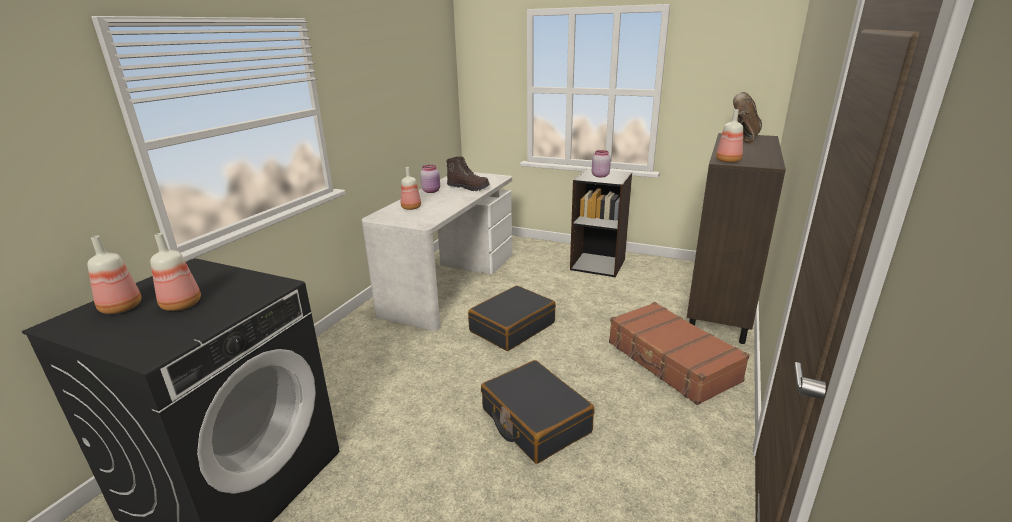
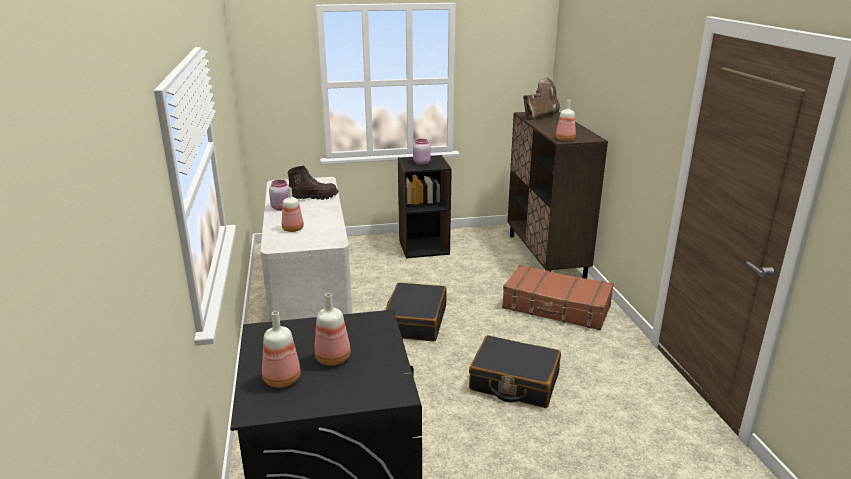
camera: 35 degrees left, 0 degrees up
brown boot [733,92,762,144] -> brown boot turned 60 degrees clockwise [523,78,560,120]

